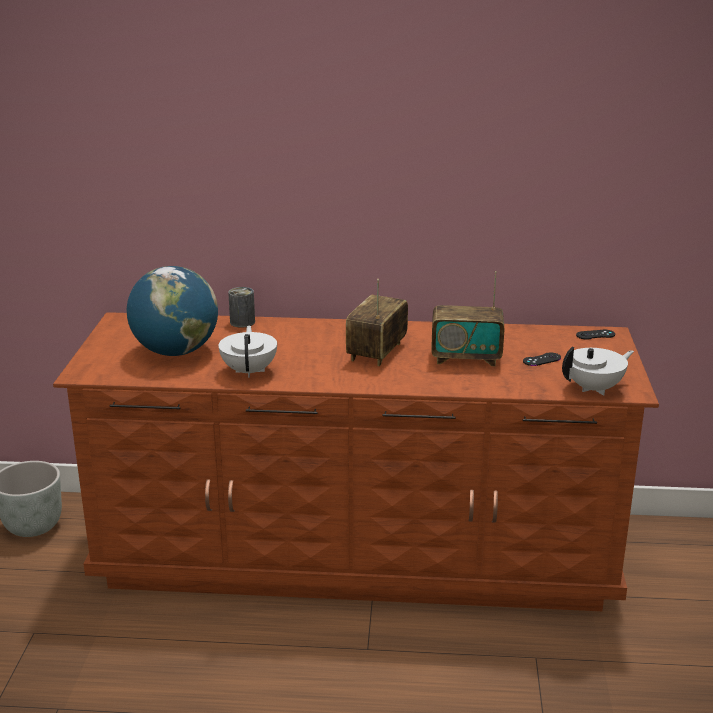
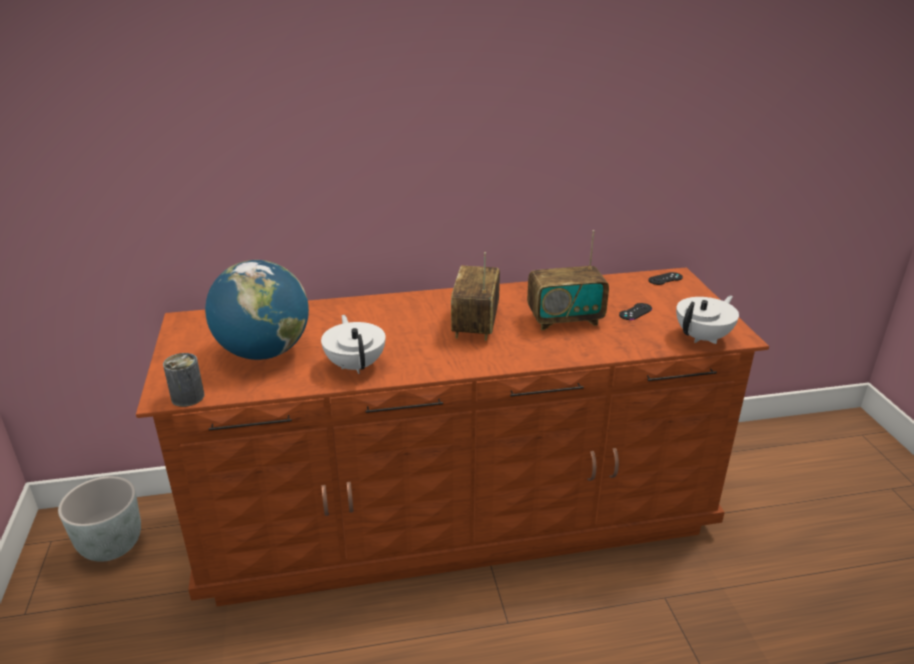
camera: 15 degrees left, 5 degrees up
can [228,287,255,328] -> can moved to [163,353,205,407]

